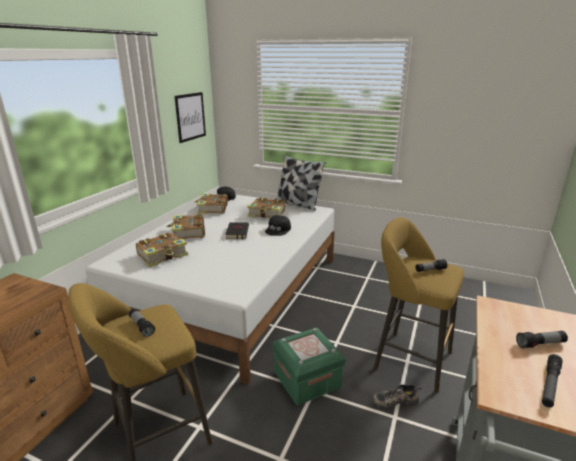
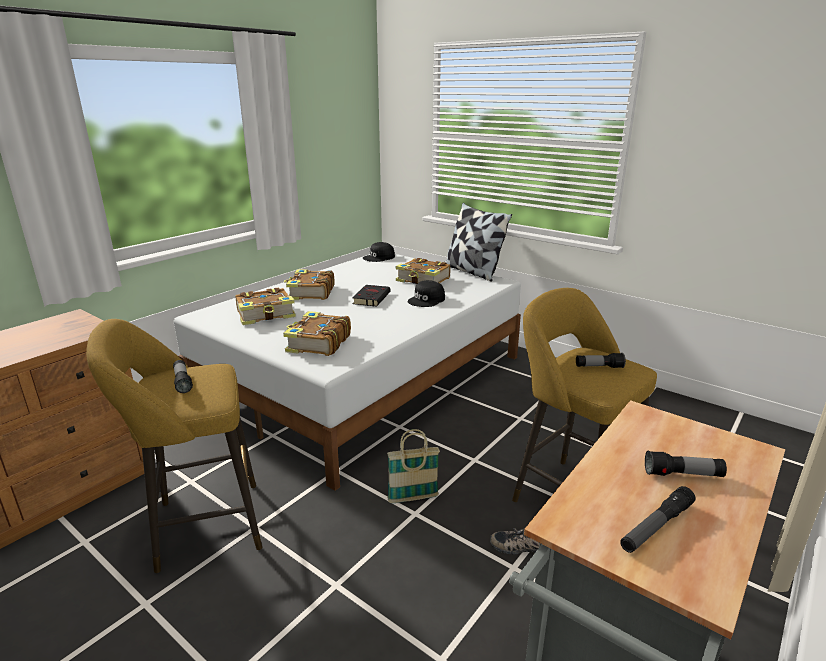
camera: 15 degrees right, 0 degrees up
picture [174,92,206,143] -> none
book [194,193,228,214] -> book moved to [283,311,351,356]
green storage box [272,328,345,405] -> basket [387,429,440,503]

